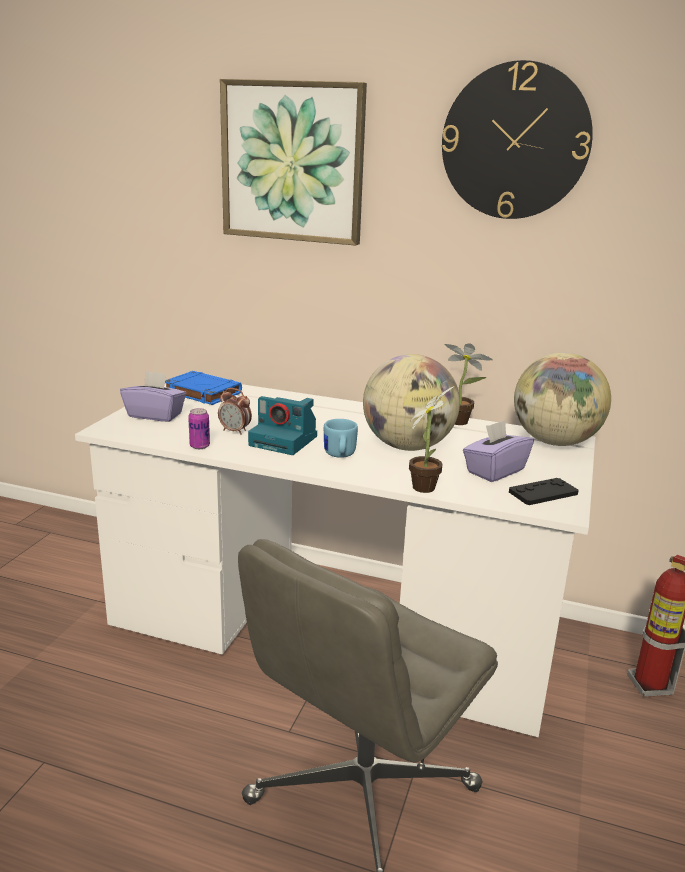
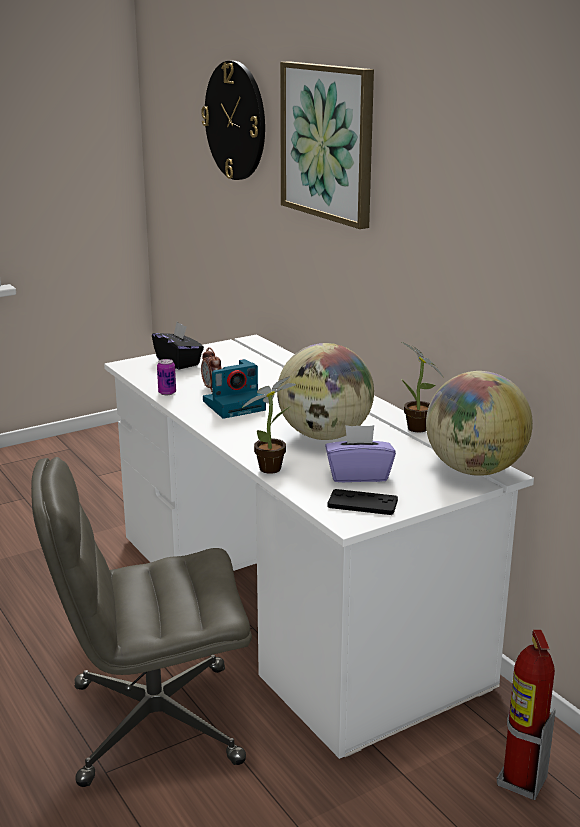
camera: 40 degrees right, 0 degrees up
purple tissue box [120,371,186,422] -> black tissue box [152,322,204,369]
blue book [165,371,242,405] -> none
camera [248,396,317,455] -> camera turned 90 degrees counterclockwise [203,359,266,419]
blue mug [324,419,358,458] -> none
wall clock [442,60,593,219] -> wall clock moved to [201,61,265,180]

